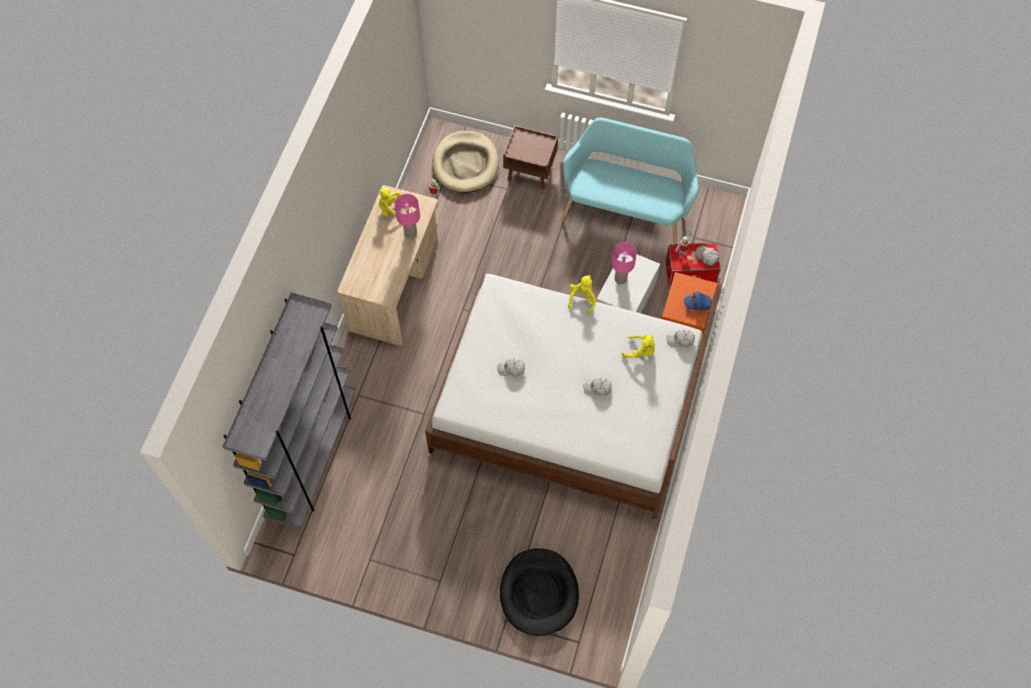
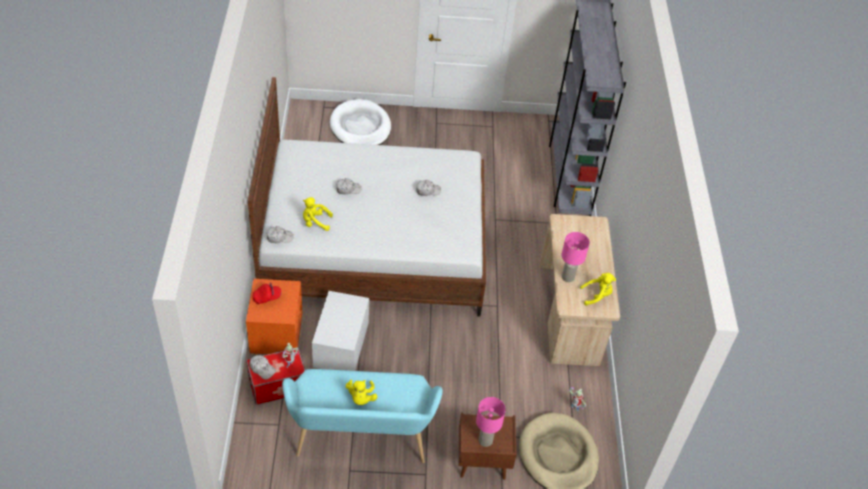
camera: 160 degrees right, 15 degrees down
black dog bed [500,548,579,636] -> white dog bed [330,99,391,145]
yellow plush toy [568,275,596,315] -> yellow plush toy moved to [346,380,377,405]
pink table lamp [612,242,637,284] -> pink table lamp moved to [476,397,506,447]
blue cap [684,292,712,310] -> red cap [252,282,282,304]

